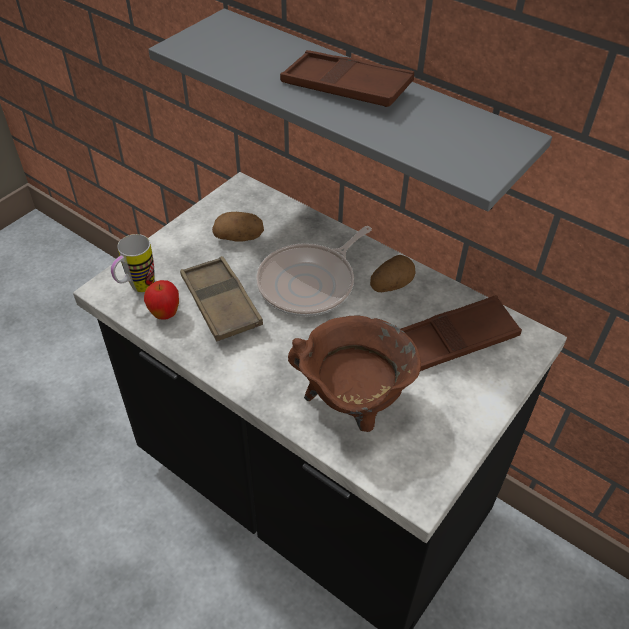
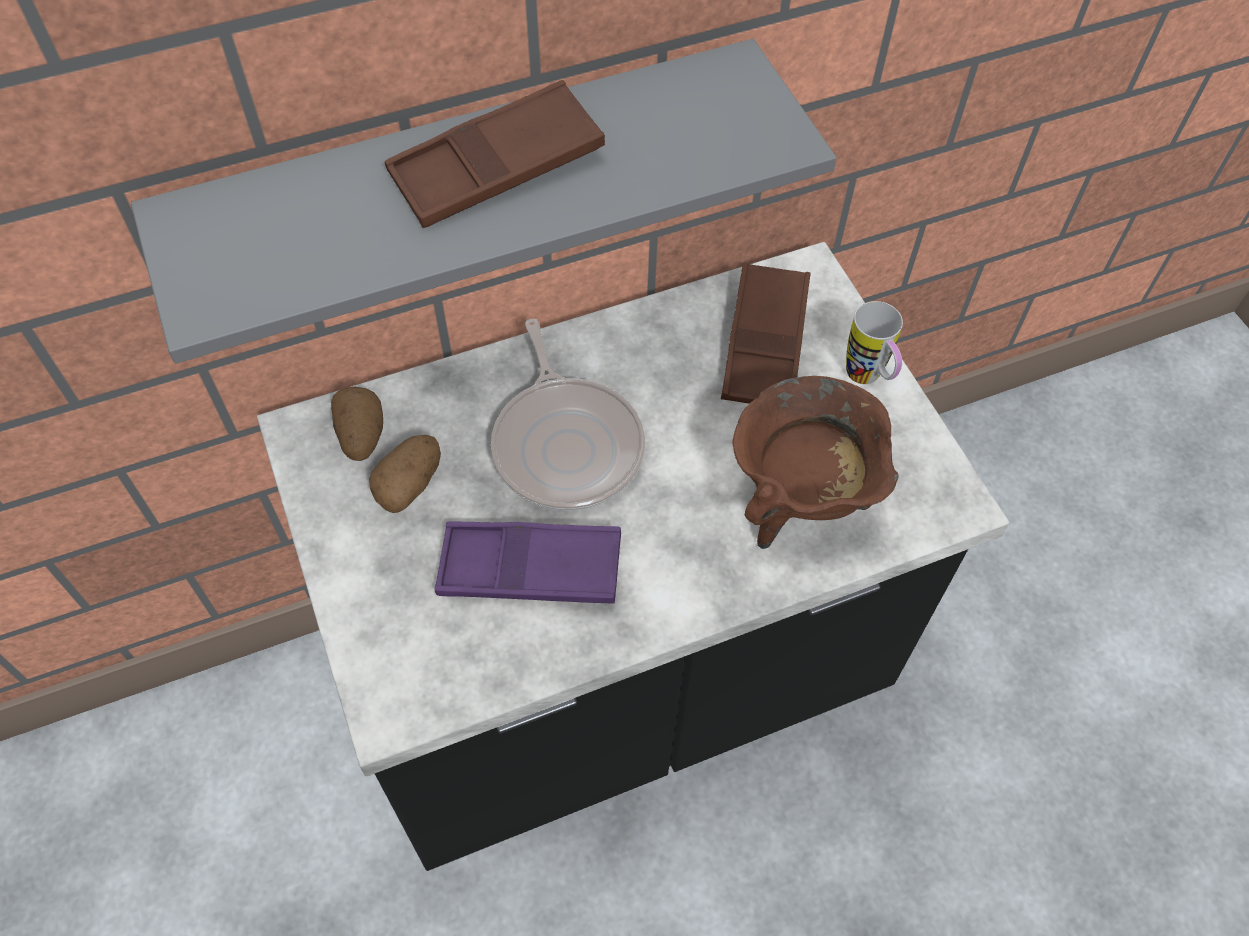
camera: 60 degrees left, 10 degrees up
mug [111,234,155,292] -> mug moved to [846,301,903,384]
apple [144,280,179,320] -> none
brown tray [180,256,263,341] -> purple tray [435,521,621,604]
potato [370,255,416,292] -> potato moved to [331,386,383,461]

